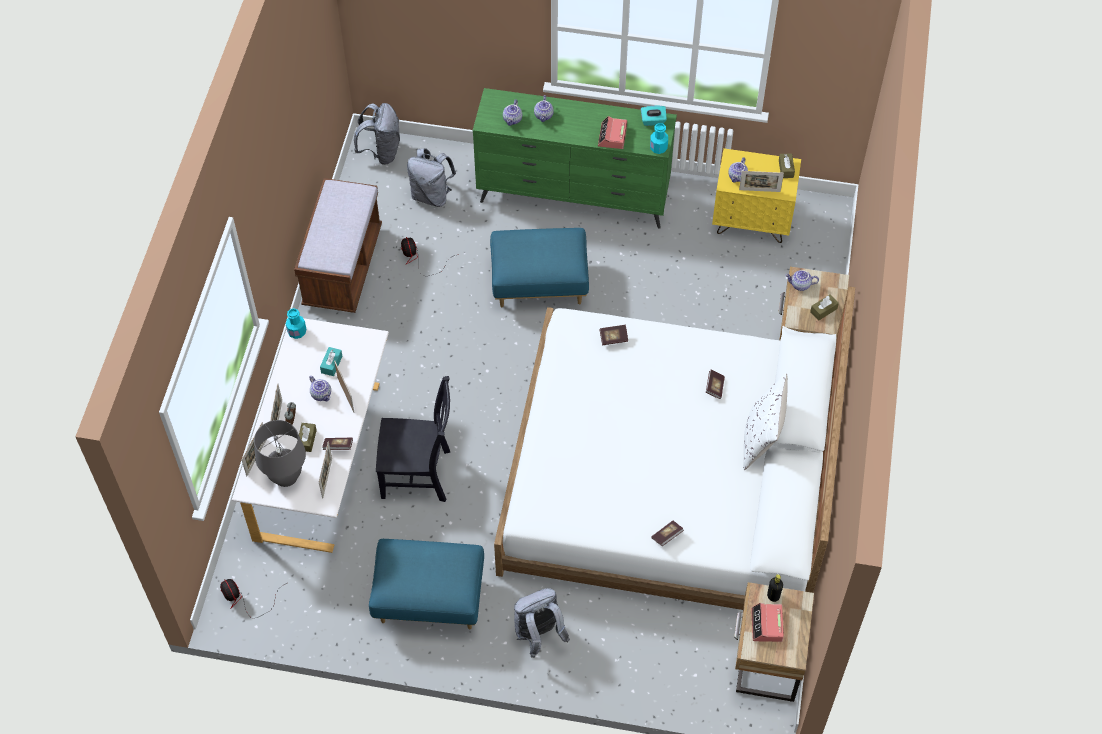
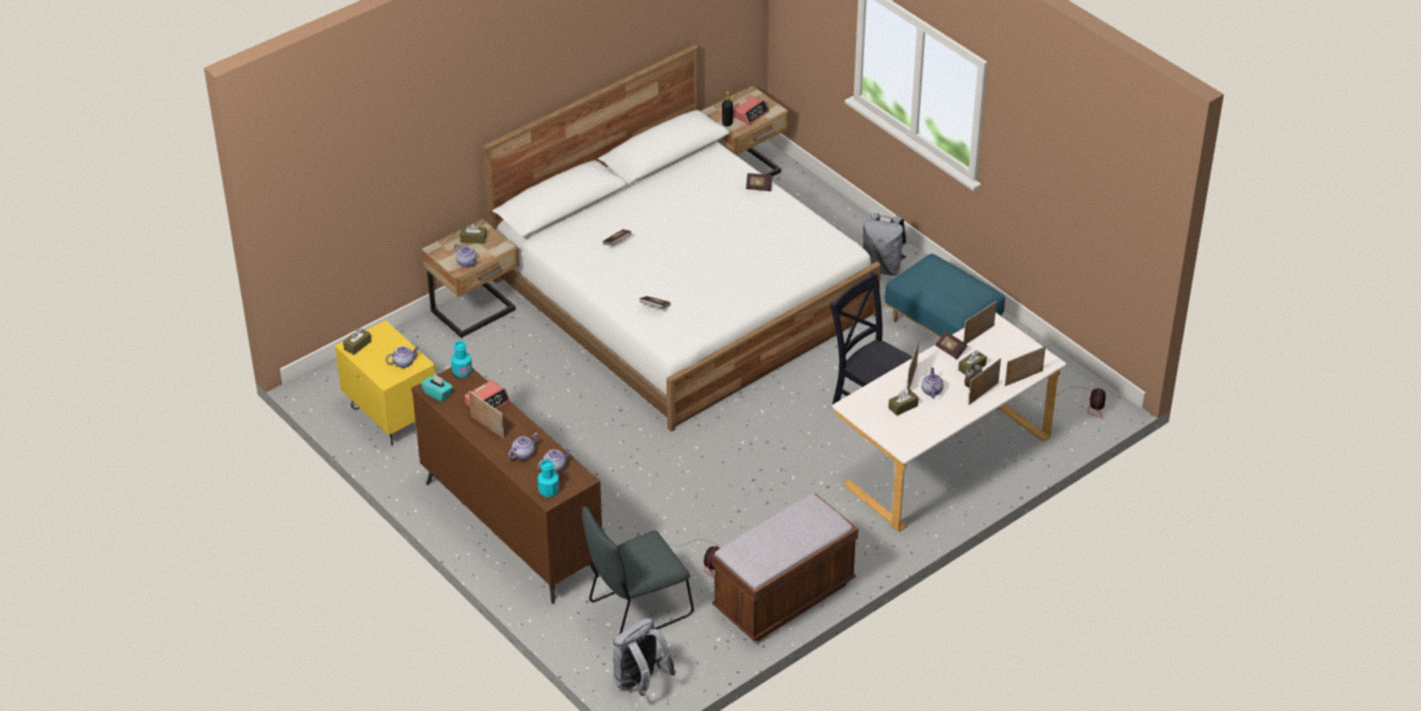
camera: 140 degrees left, 15 degrees down
grey table lamp [254,420,306,487] -> none
turquoise bottle [286,308,306,339] -> turquoise bottle moved to [537,460,559,497]
turquoise tissue box [320,347,342,376] -> brown tissue box [888,389,919,416]
grey backpack [407,148,456,207] -> grey chair [582,507,694,634]
green dresser [473,88,677,229] -> brown dresser [411,367,602,604]
blue ottoman [490,228,589,307] -> none
picture frame [739,171,784,192] -> picture frame moved to [469,391,504,439]
white pillow [743,373,788,470] -> none

